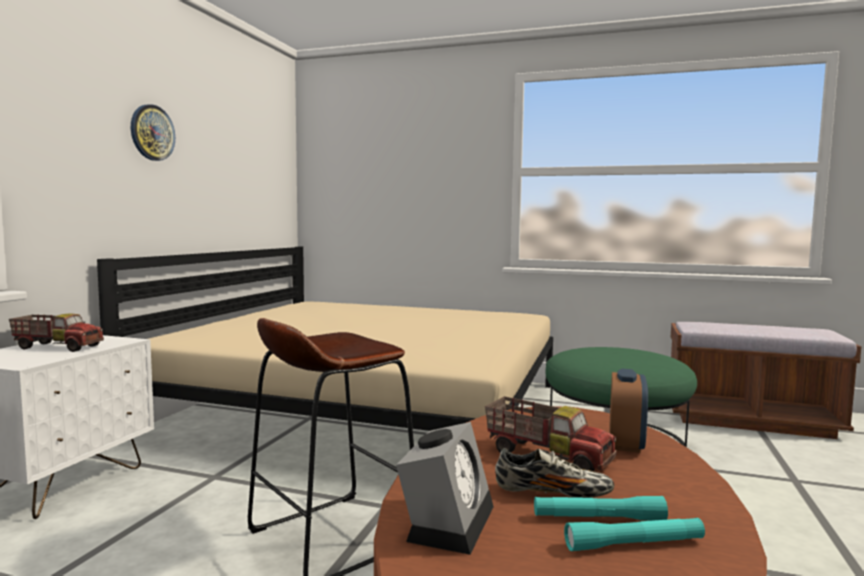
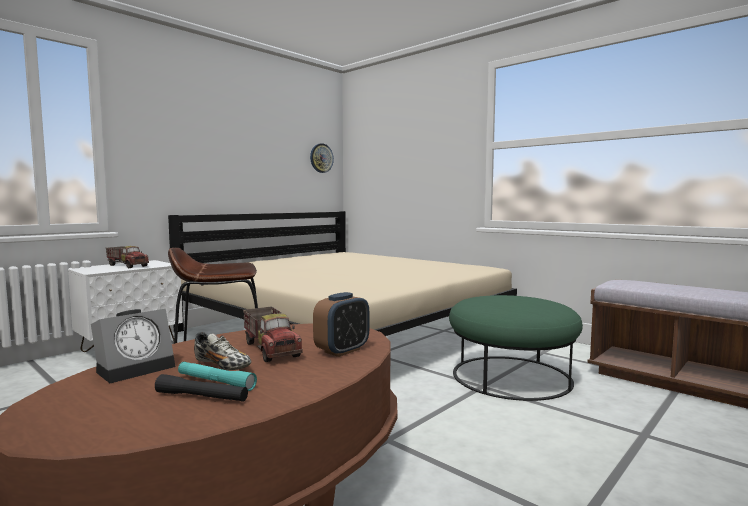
camera: 25 degrees right, 0 degrees up
wall clock [131,104,175,161] -> wall clock moved to [310,143,334,173]
turquoise flashlight [564,518,705,551] -> black flashlight [155,374,248,402]

